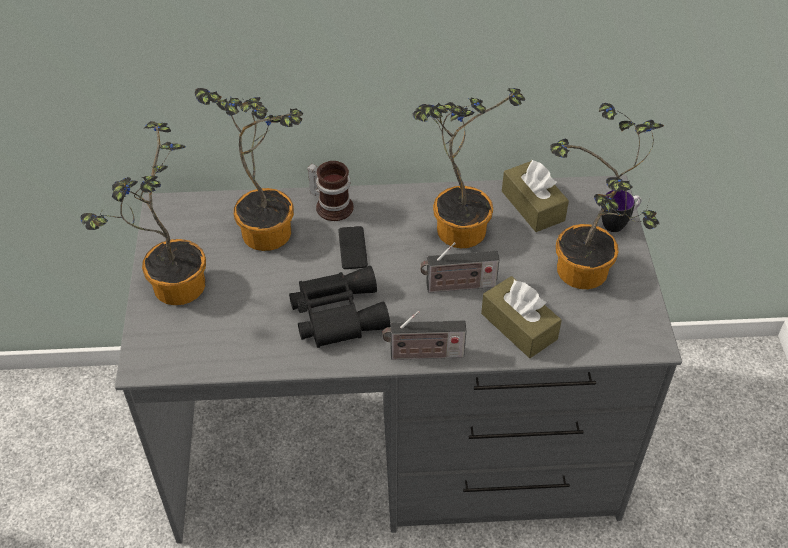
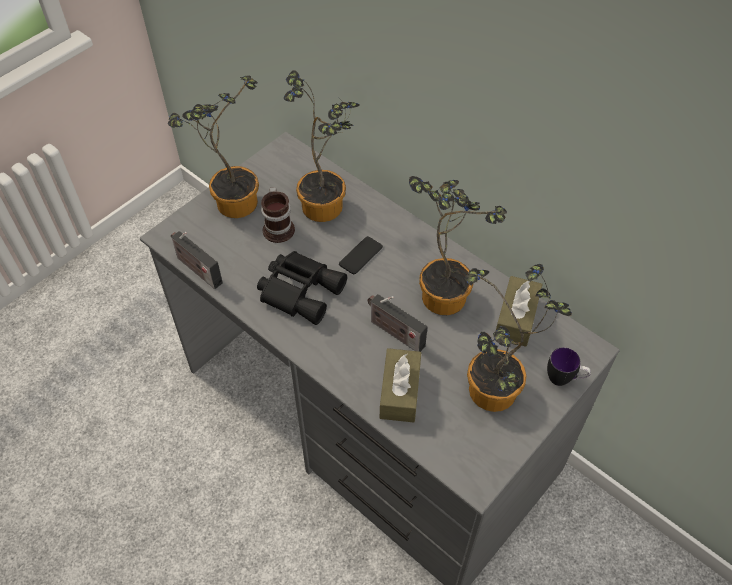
camera: 45 degrees right, 5 degrees up
mug [307,161,354,221] -> mug moved to [261,187,295,243]
radio [383,311,466,360] -> radio moved to [171,231,223,289]

